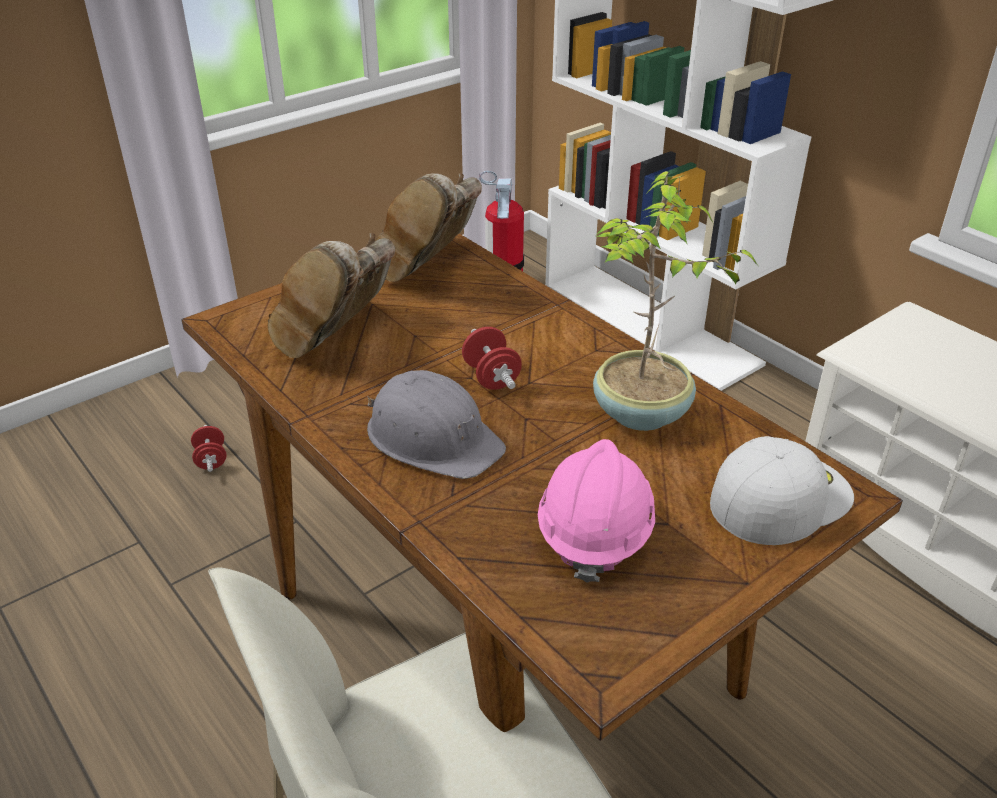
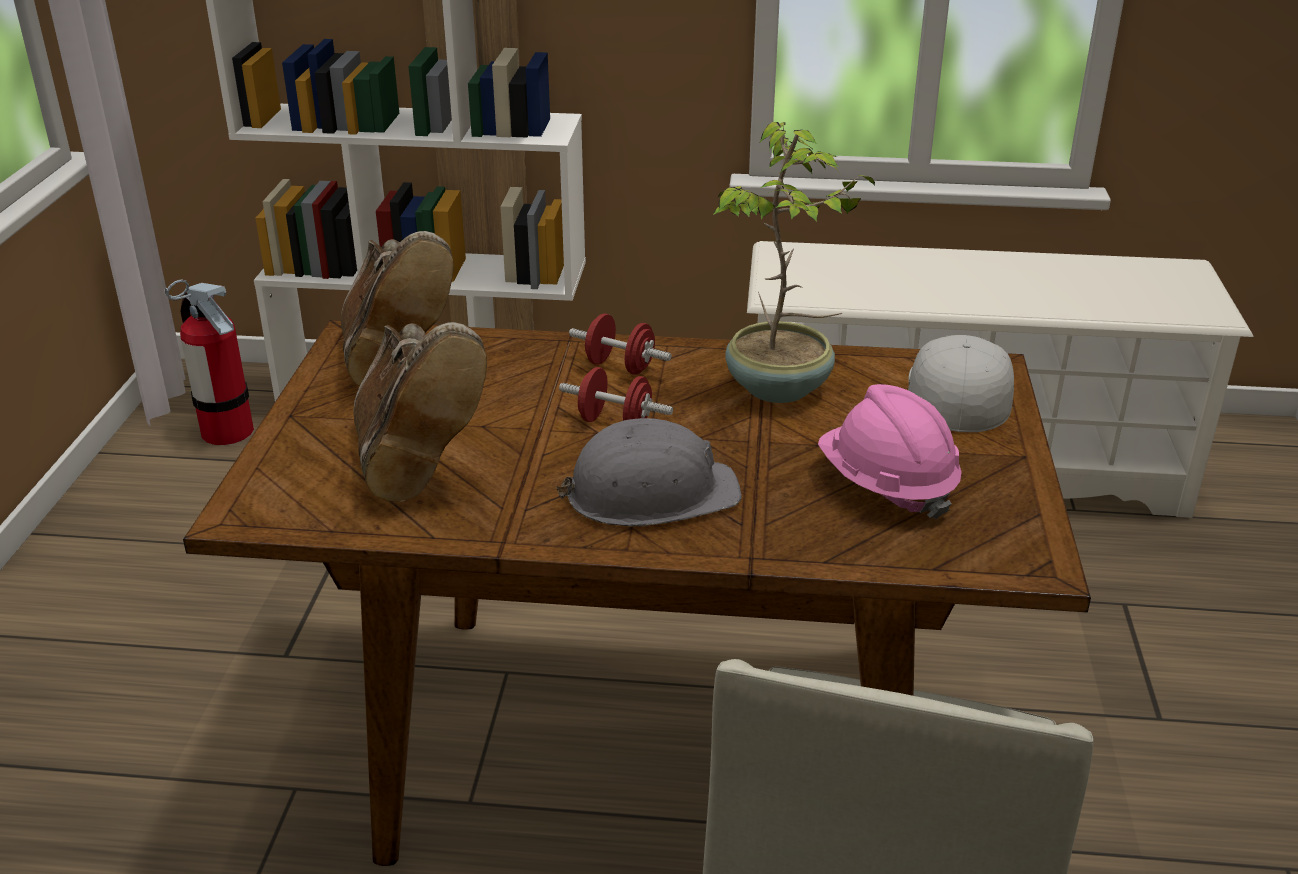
camera: 45 degrees left, 5 degrees down
red dumbbell [191,425,227,472] -> red dumbbell moved to [569,314,672,375]

